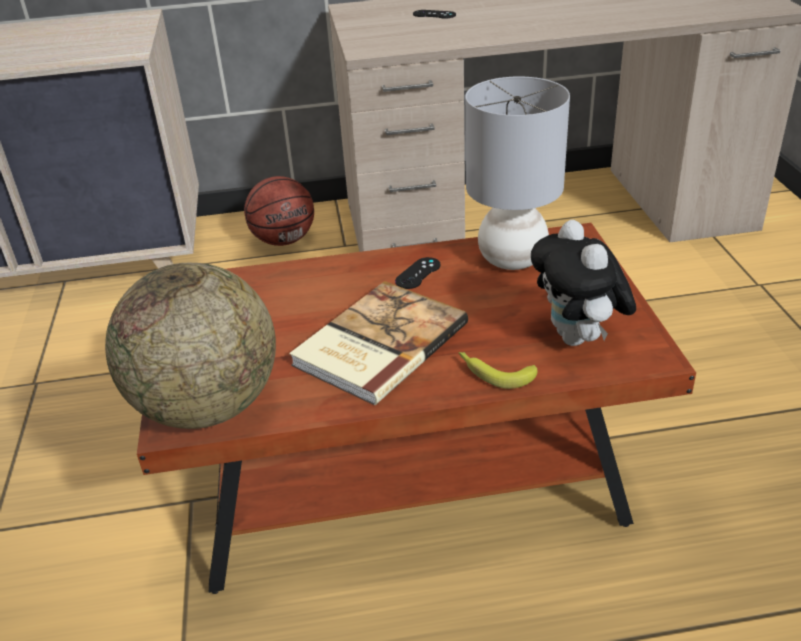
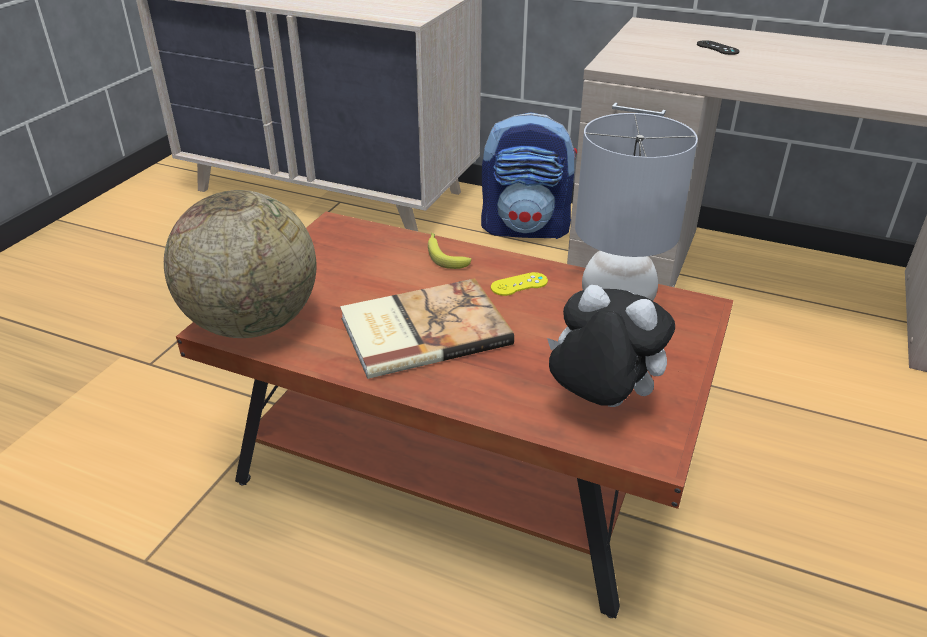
camera: 30 degrees right, 0 degrees up
basketball [244,176,314,246] -> backpack [481,112,577,239]
black game controller [395,257,440,289] -> yellow game controller [491,272,548,296]
banana [459,352,537,389] -> banana moved to [428,233,471,269]
plush toy [531,220,636,346] -> plush toy turned 105 degrees clockwise [547,285,675,407]

